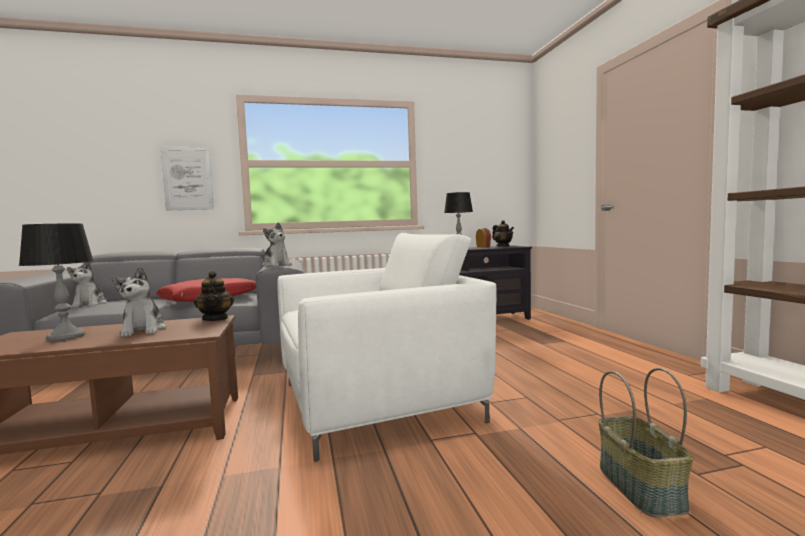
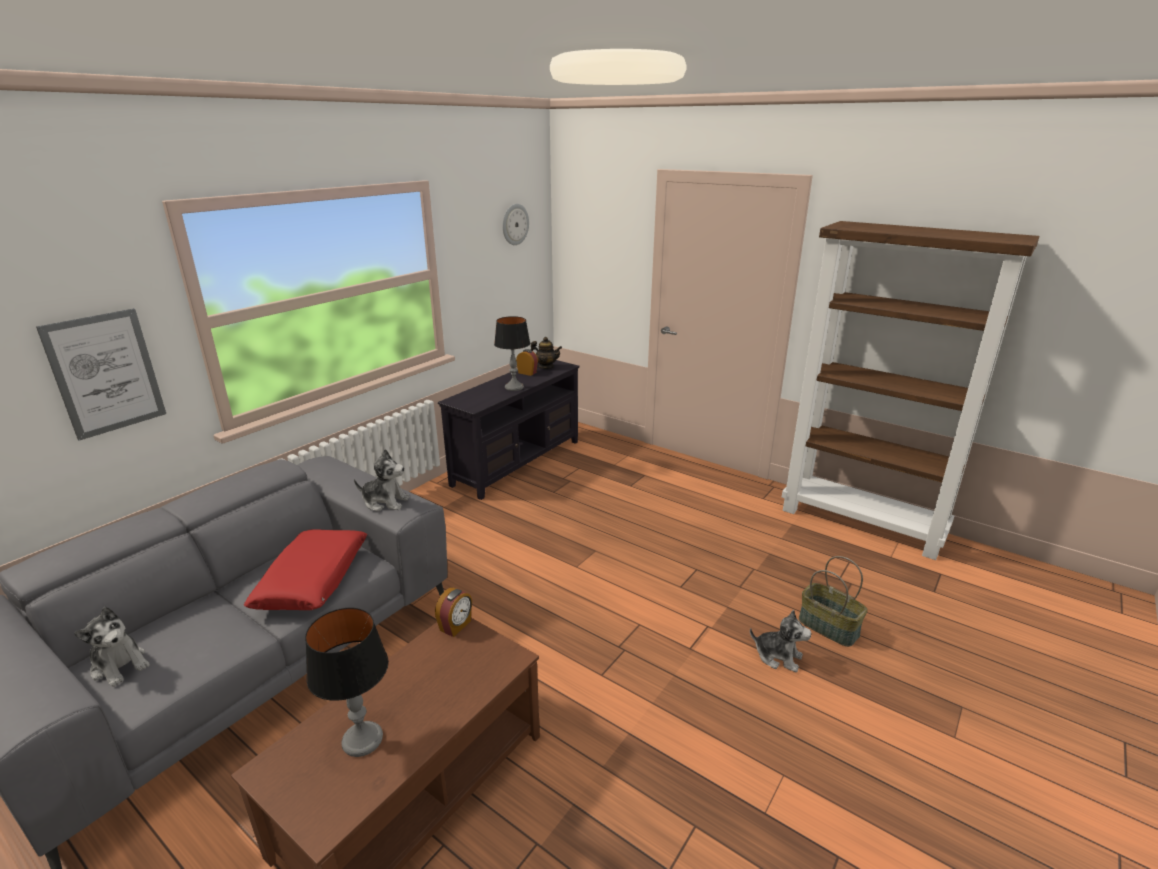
camera: 40 degrees left, 20 degrees up
plush toy [112,267,166,337] -> plush toy moved to [750,610,811,673]
teapot [194,271,234,321] -> alarm clock [435,588,472,637]
white armchair [278,233,496,462] -> none
none -> wall clock [502,204,529,245]

